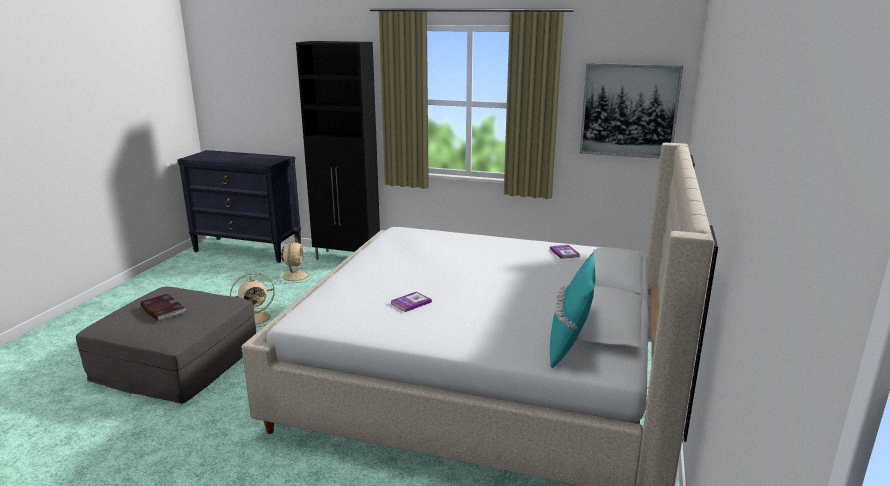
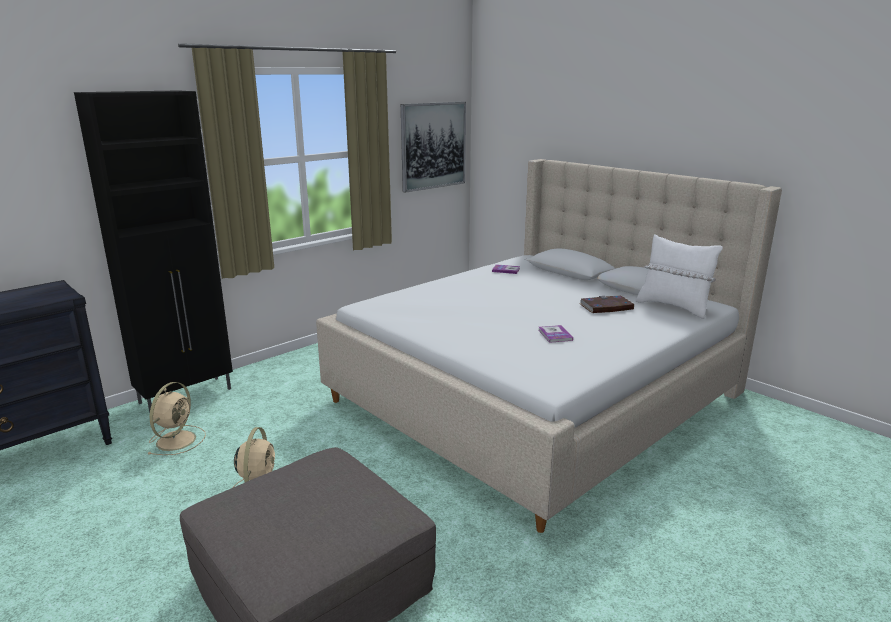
camera: 60 degrees left, 0 degrees up
book [140,294,186,321] -> book moved to [580,296,635,313]
beige fan [278,236,314,284] -> beige fan turned 75 degrees clockwise [147,382,206,455]
turquoise pillow [550,253,596,368] -> white pillow [635,234,723,319]

